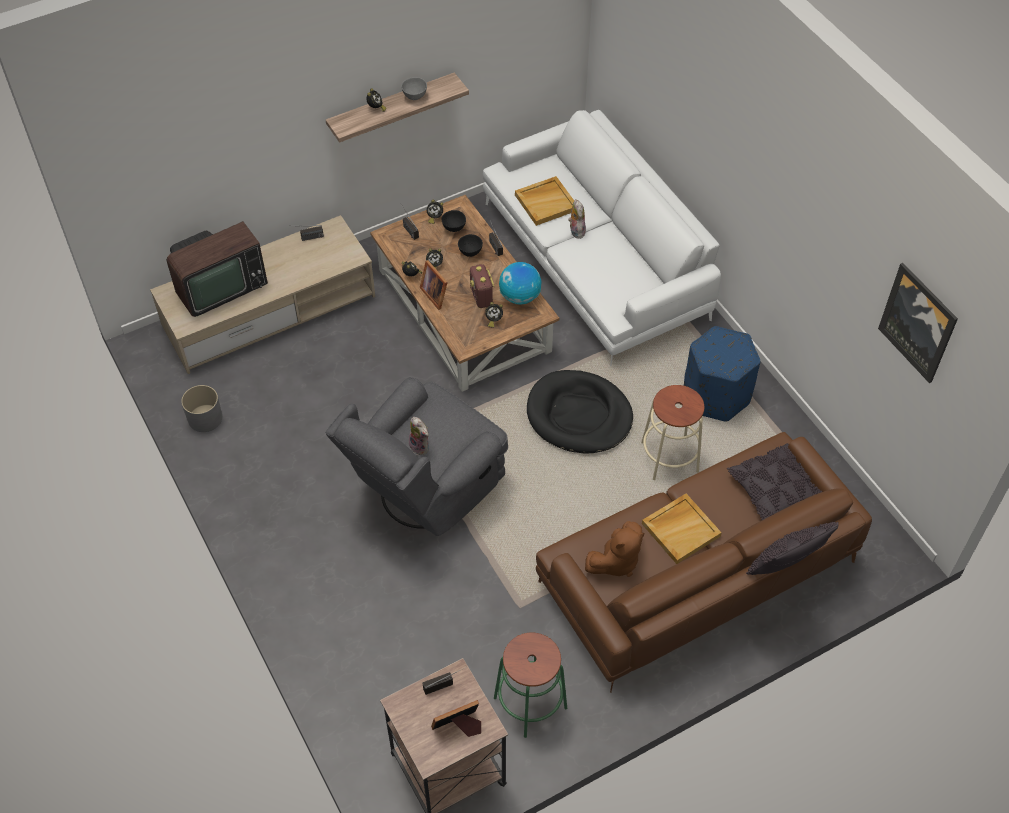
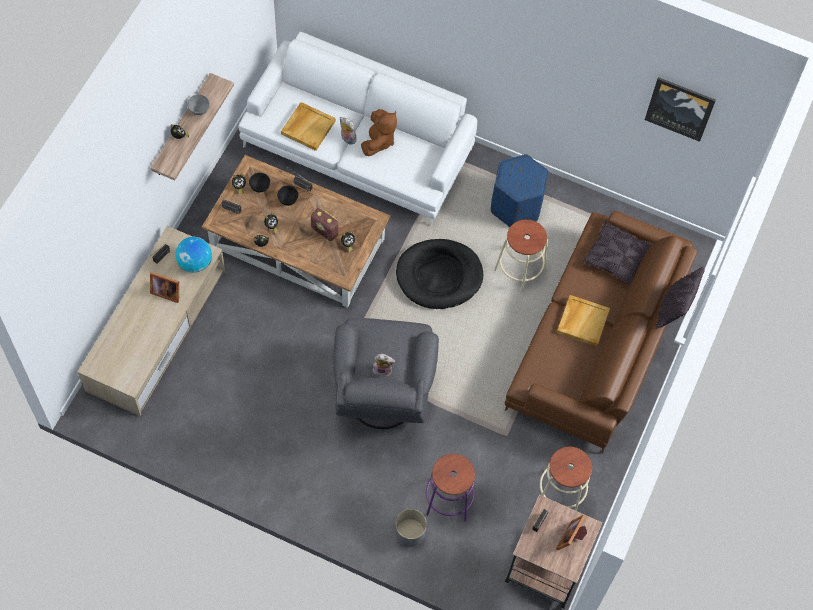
camera: 40 degrees left, 10 degrees up
television [166,221,268,317] -> none
grey planter [181,385,222,432] -> grey planter moved to [395,509,427,547]
picture frame [420,260,448,310] -> picture frame moved to [150,272,179,303]
green stool [494,633,567,738] -> beige stool [540,447,592,511]
globe [499,262,541,304] -> globe moved to [175,237,212,273]
brown plush toy [585,521,644,577] -> brown plush toy moved to [361,109,397,156]
none -> purple stool [426,454,475,522]

